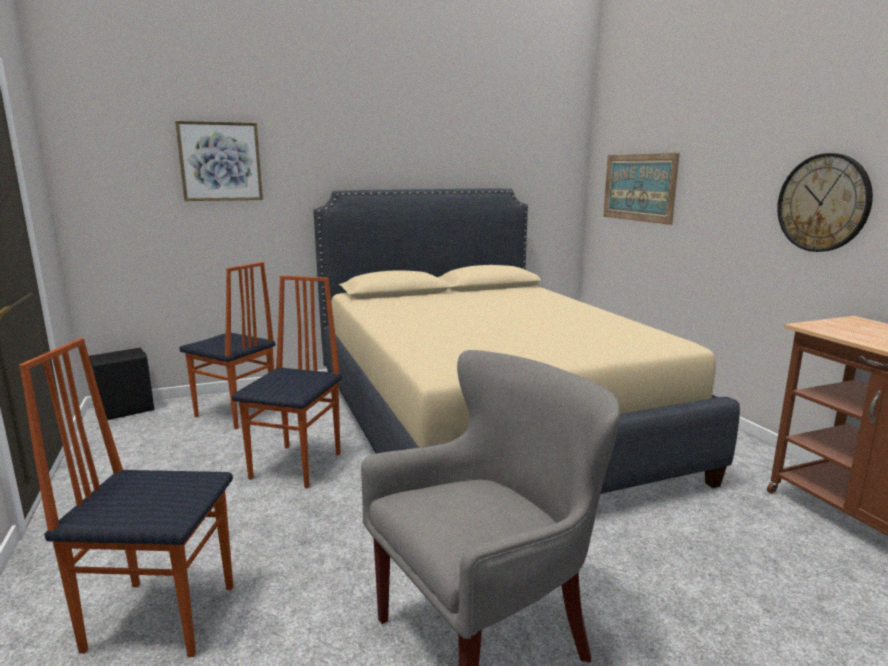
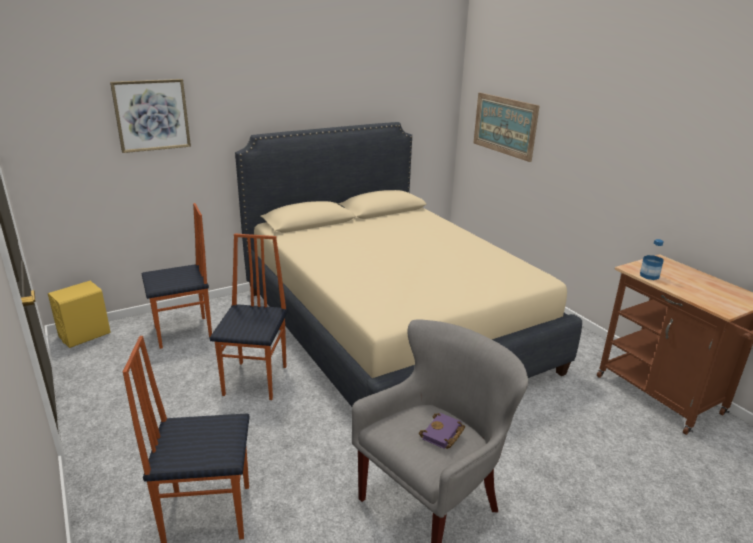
camera: 10 degrees left, 10 degrees up
black speaker [89,348,154,420] -> yellow speaker [48,281,111,348]
chair [179,262,275,429] -> chair turned 45 degrees counterclockwise [142,203,212,349]
wall clock [777,153,873,252] -> none
none -> purple book [419,413,465,449]
none -> bottle [640,239,664,280]

